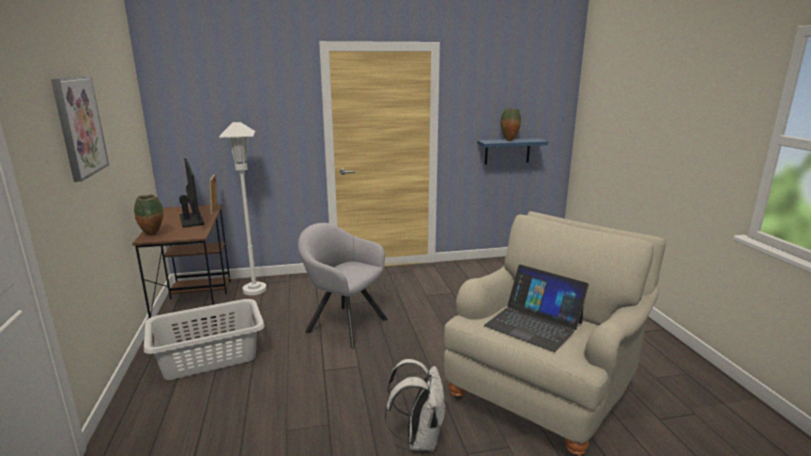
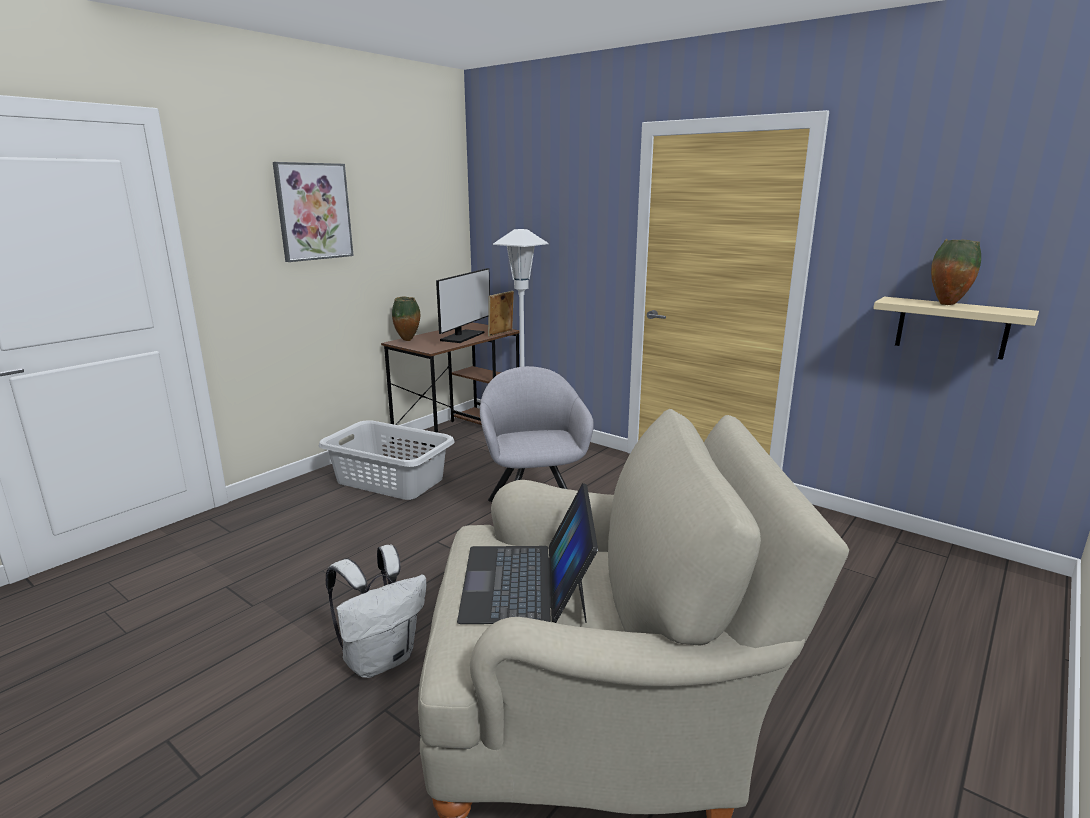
camera: 50 degrees right, 0 degrees up
blue shelf [477,138,548,165] -> beige shelf [873,297,1039,360]

